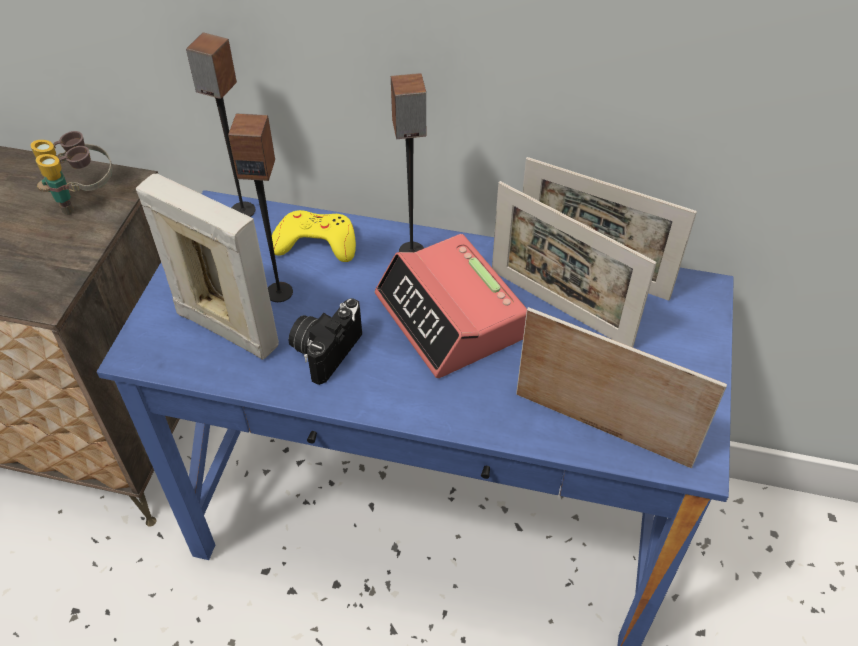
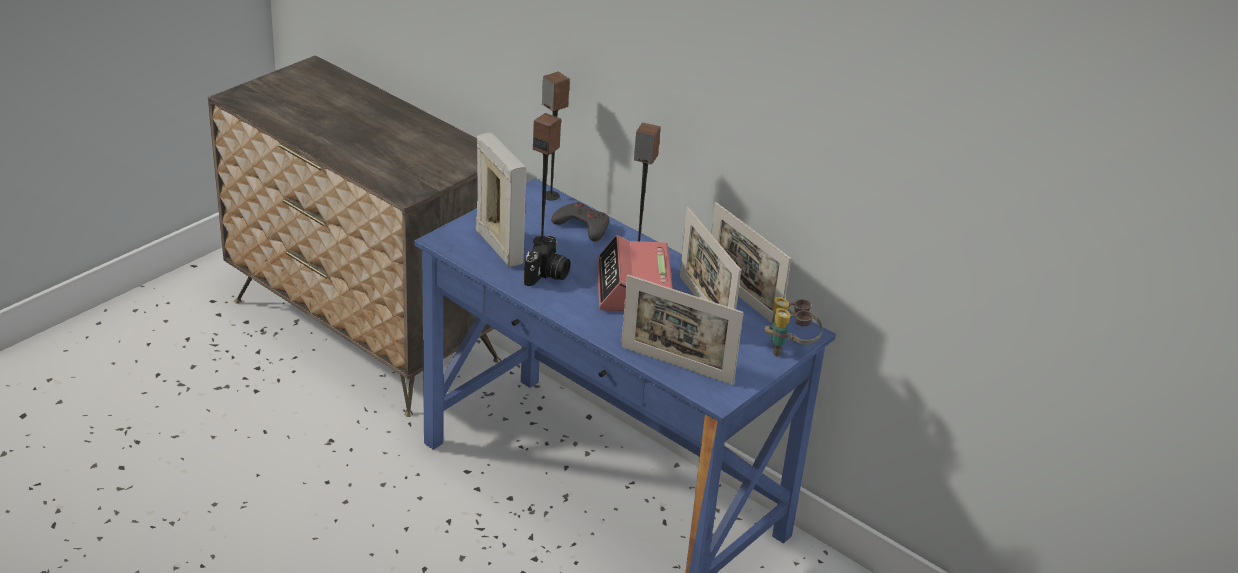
camera: 25 degrees right, 15 degrees down
binoculars [30,131,113,215] -> binoculars moved to [765,297,823,357]
yellow game controller [272,210,356,262] -> grey game controller [551,202,610,241]
camera [289,298,362,385] -> camera turned 150 degrees clockwise [524,236,570,286]
picture frame [516,307,727,468] -> picture frame turned 150 degrees clockwise [621,275,744,385]

